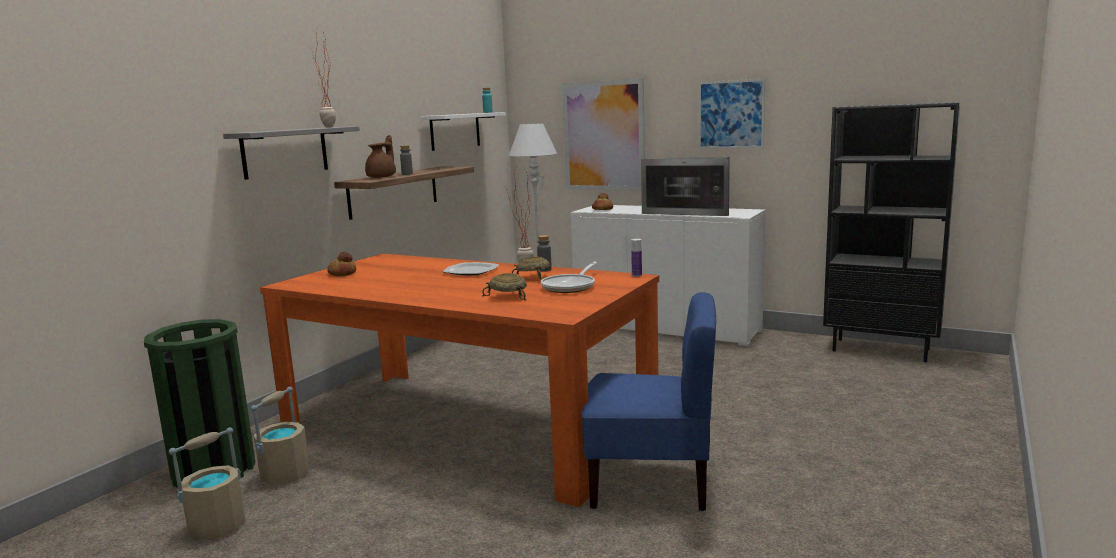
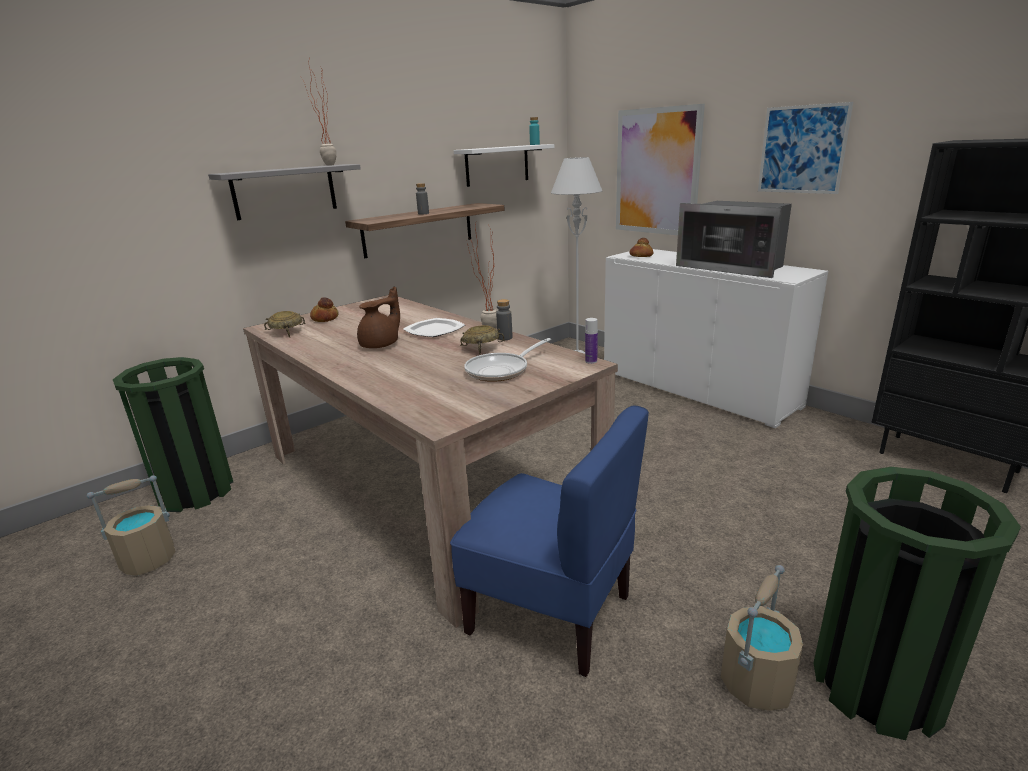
camera: 20 degrees right, 10 degrees up
beige bucket [251,387,310,485] -> beige bucket moved to [721,565,803,711]
orange dining table [260,254,659,507] -> beige dining table [243,295,618,628]
brown teapot [365,135,396,178] -> brown teapot moved to [357,287,400,348]
beige bowl [482,273,527,301] -> beige bowl moved to [264,311,306,338]
none -> green trash can [813,467,1021,740]

